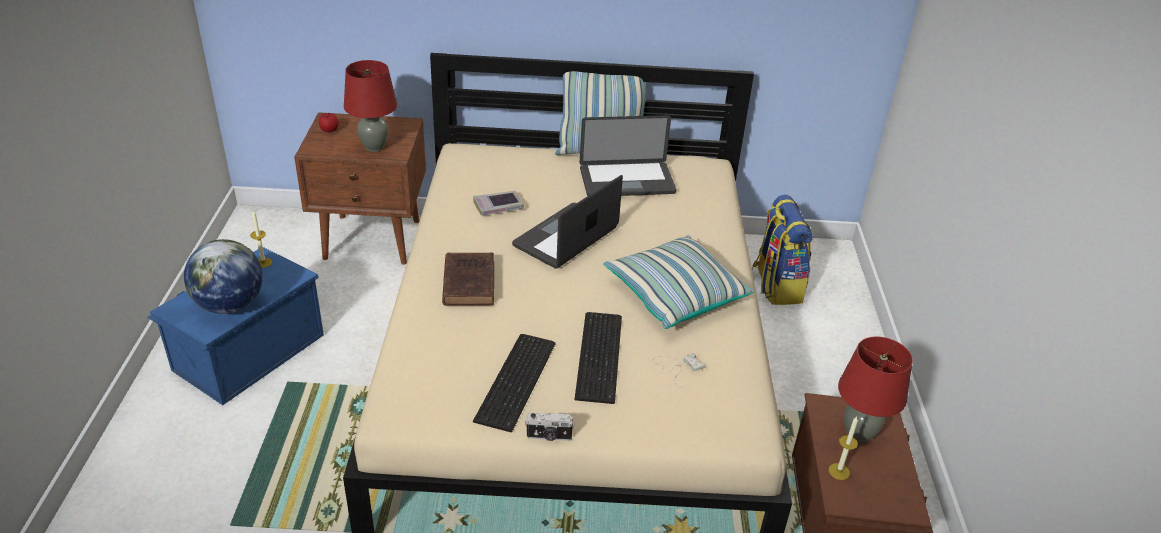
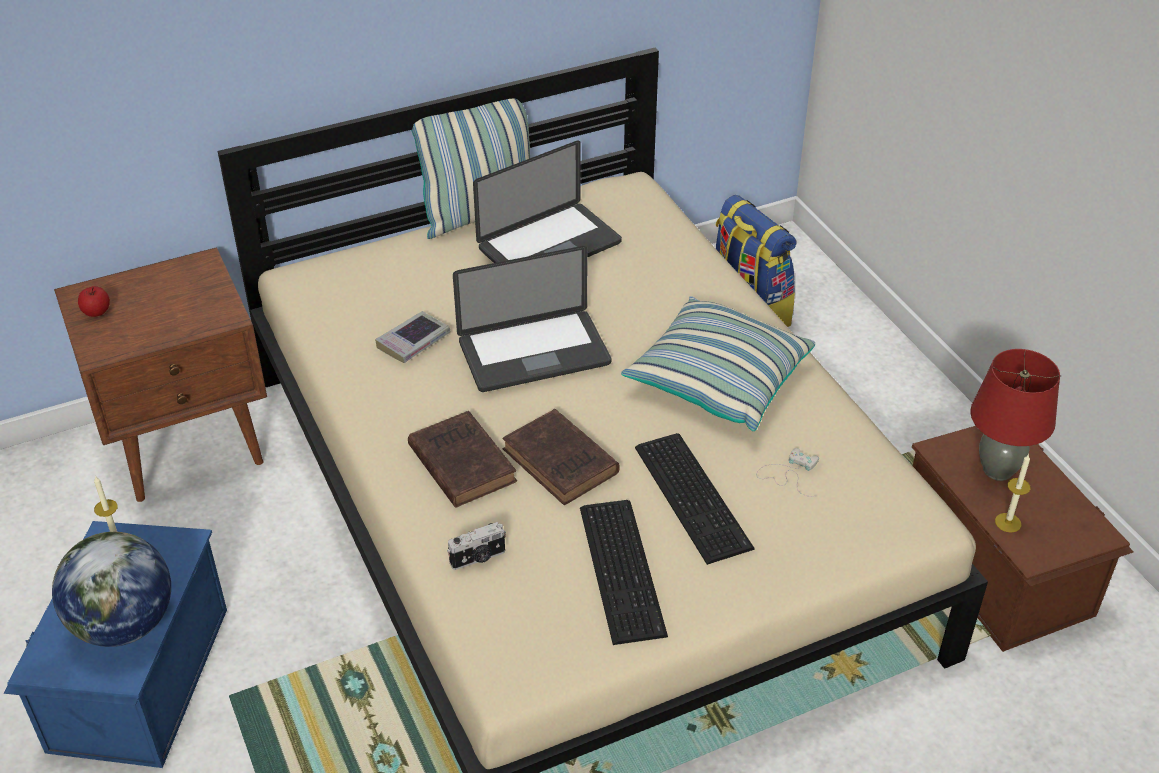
camera: 25 degrees left, 5 degrees up
red table lamp [344,60,397,152] -> none
laptop [512,175,623,269] -> laptop turned 120 degrees counterclockwise [453,246,611,392]
camera [525,413,575,441] -> camera moved to [447,522,506,570]
none -> brown book [502,409,620,505]

